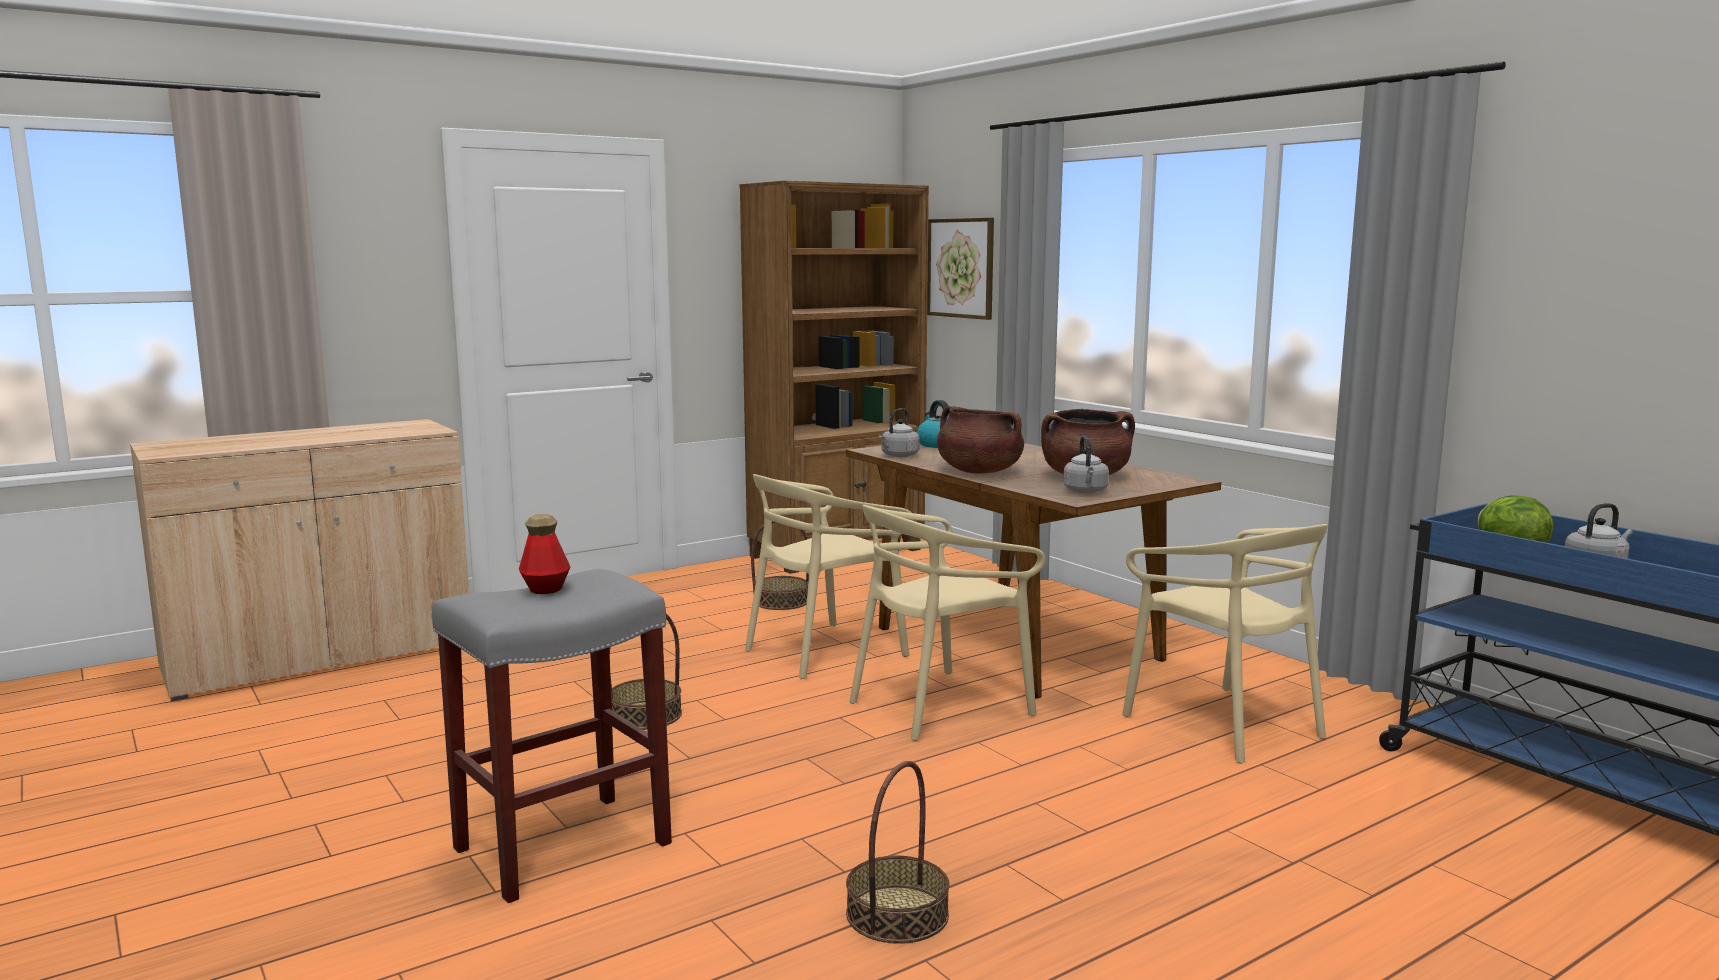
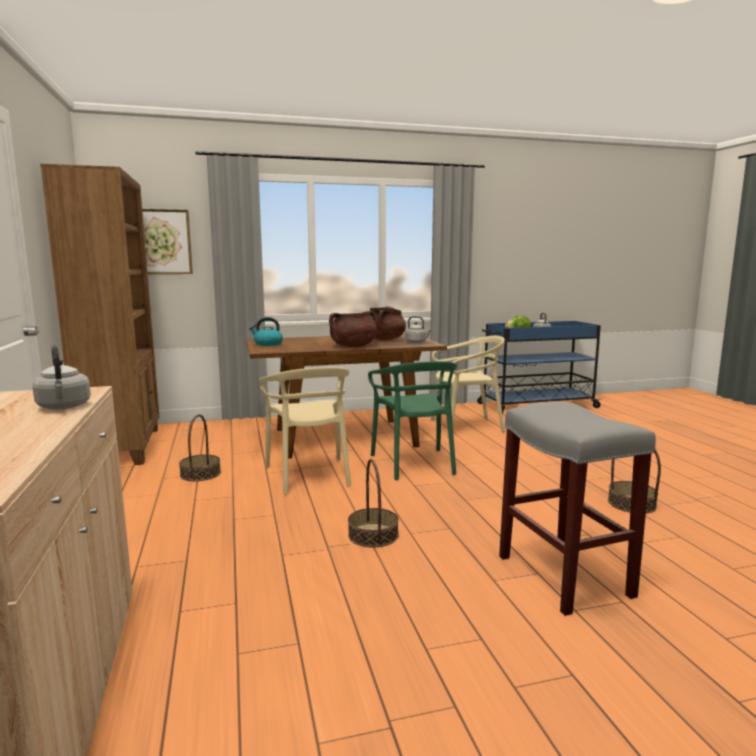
camera: 70 degrees left, 0 degrees up
bottle [519,514,570,594] -> none
beige chair [849,505,1045,741] -> green chair [368,361,457,480]
grey kettle [879,408,920,457] -> grey kettle moved to [32,345,91,410]

